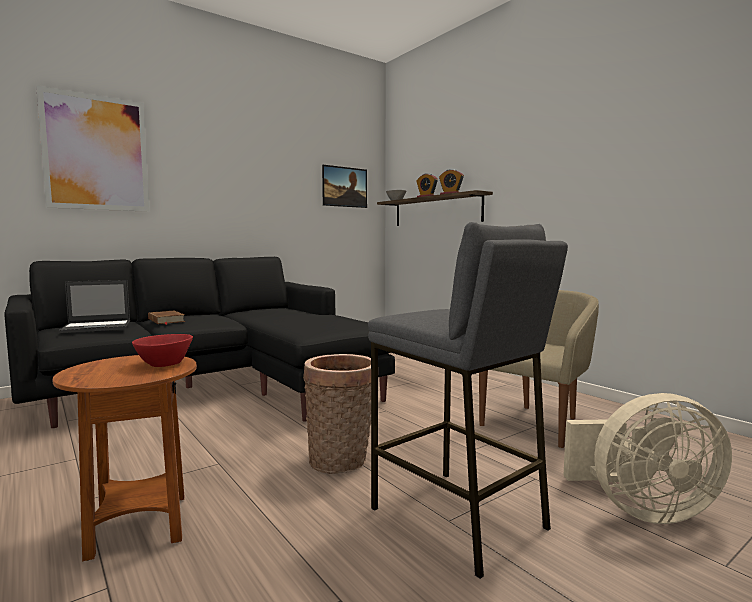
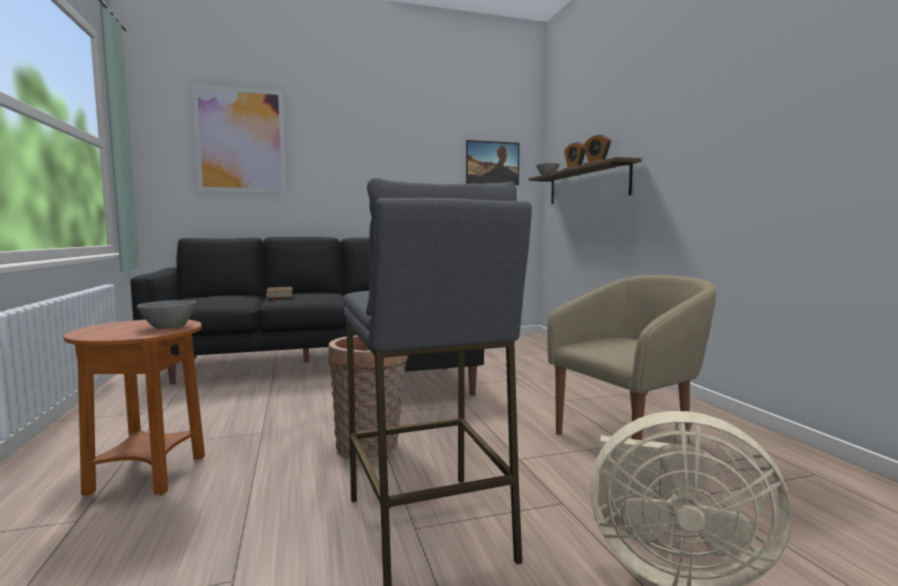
camera: 20 degrees right, 0 degrees up
laptop [58,280,130,333] -> none
red bowl [132,334,193,367] -> grey bowl [137,300,196,329]

